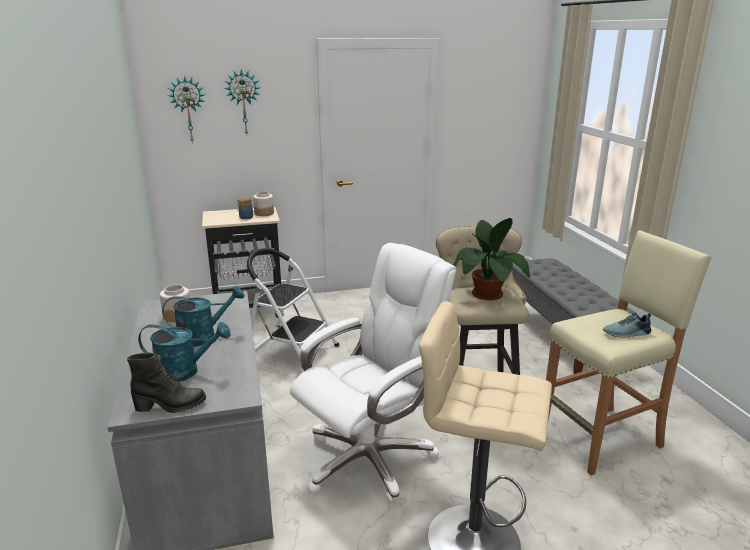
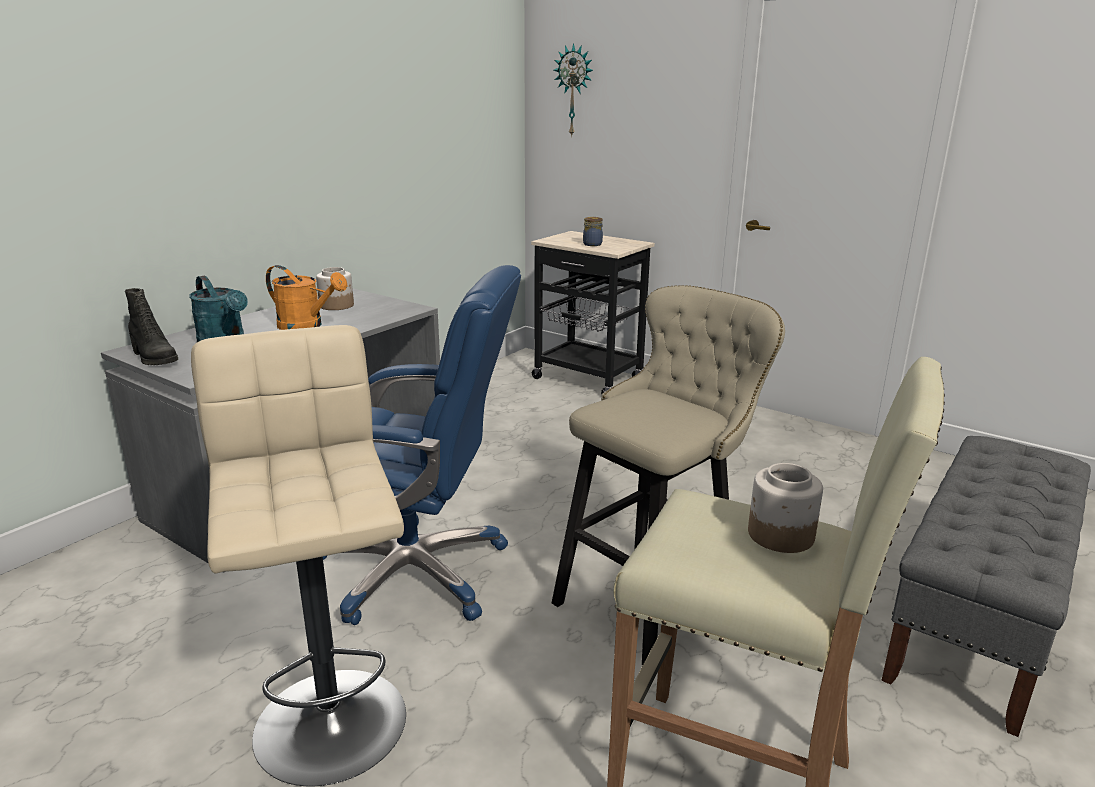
camera: 50 degrees right, 0 degrees up
turquoise watering can [162,286,245,347] -> orange watering can [266,265,348,330]
wall clock [224,69,260,136] -> none
step ladder [247,248,339,358] -> none
jar [253,192,274,216] -> jar moved to [748,463,823,553]
white office chair [290,243,456,503] -> blue office chair [323,265,521,625]
potted plant [454,218,530,300] -> none
shoe [603,312,651,338] -> none

